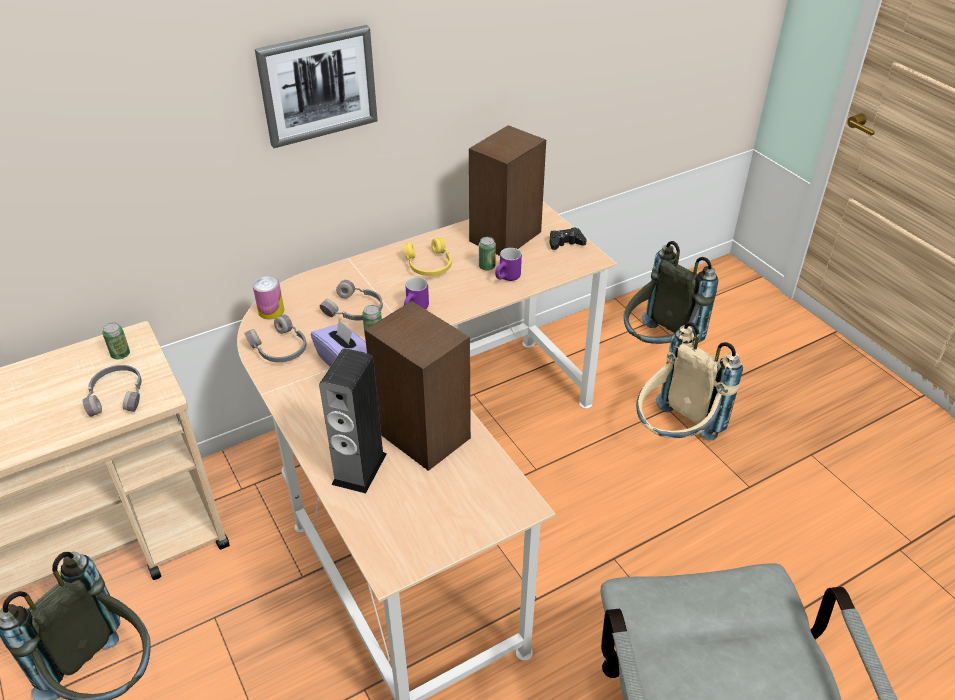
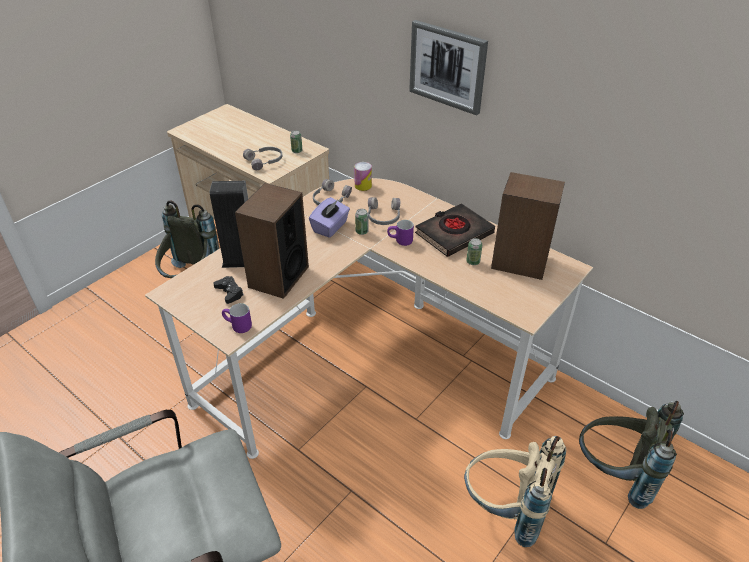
camera: 70 degrees right, 0 degrees up
yellow headphones [403,237,452,276] -> black book [415,204,495,257]
purple mug [495,248,522,281] -> purple mug moved to [222,303,252,333]
black game controller [550,227,587,250] -> black game controller moved to [213,276,244,304]

